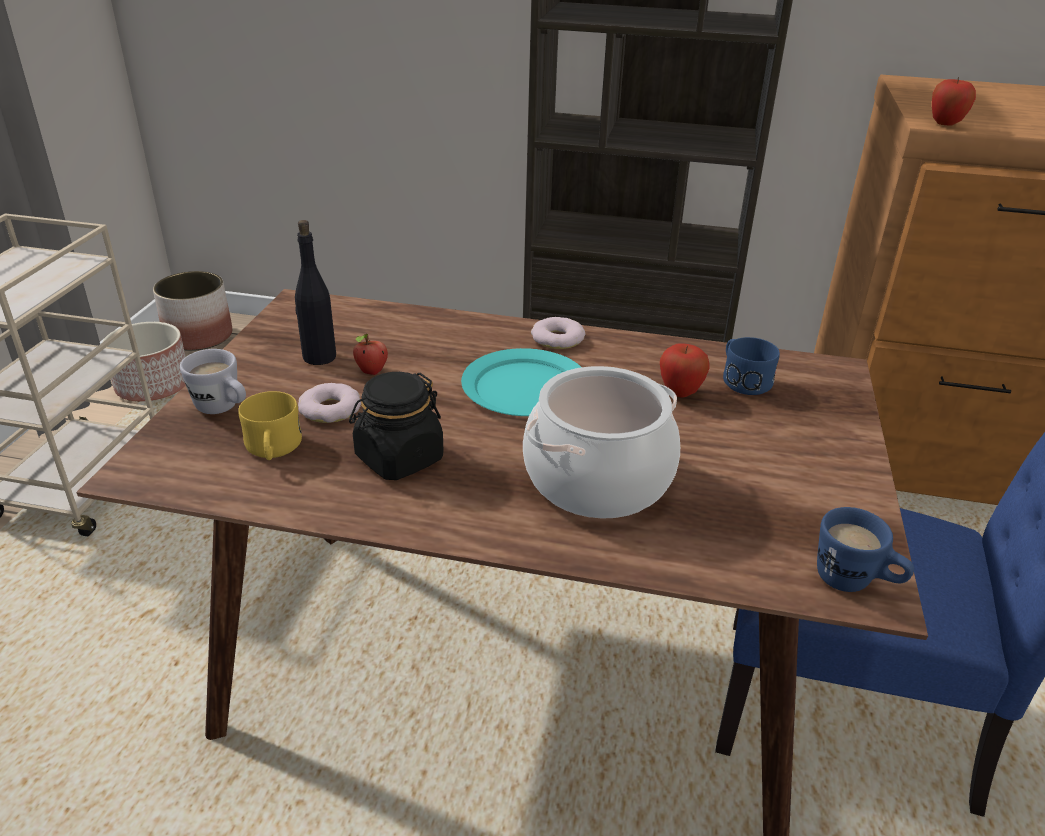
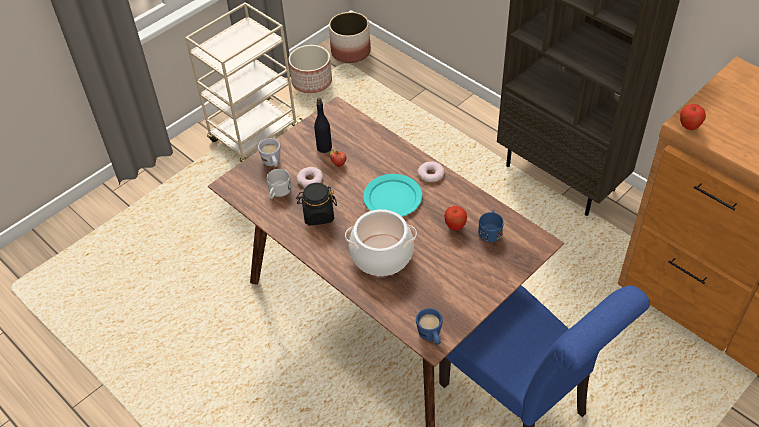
camera: 35 degrees right, 15 degrees up
yellow mug [238,391,302,460] -> white mug [267,169,291,199]

